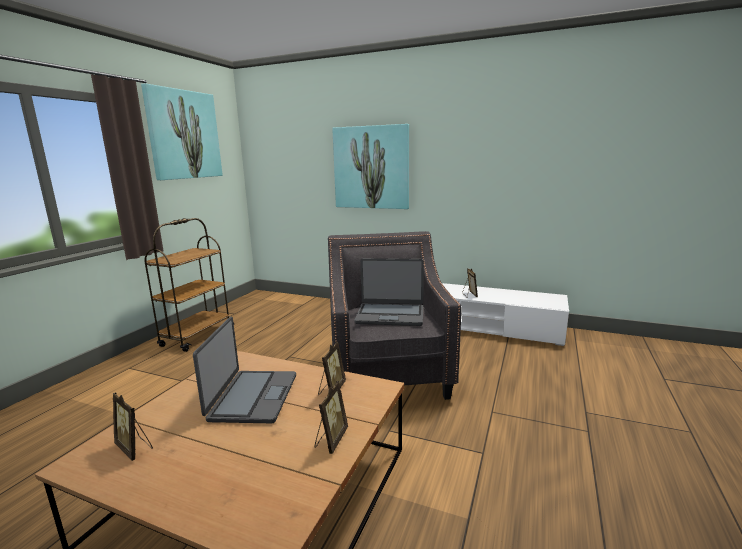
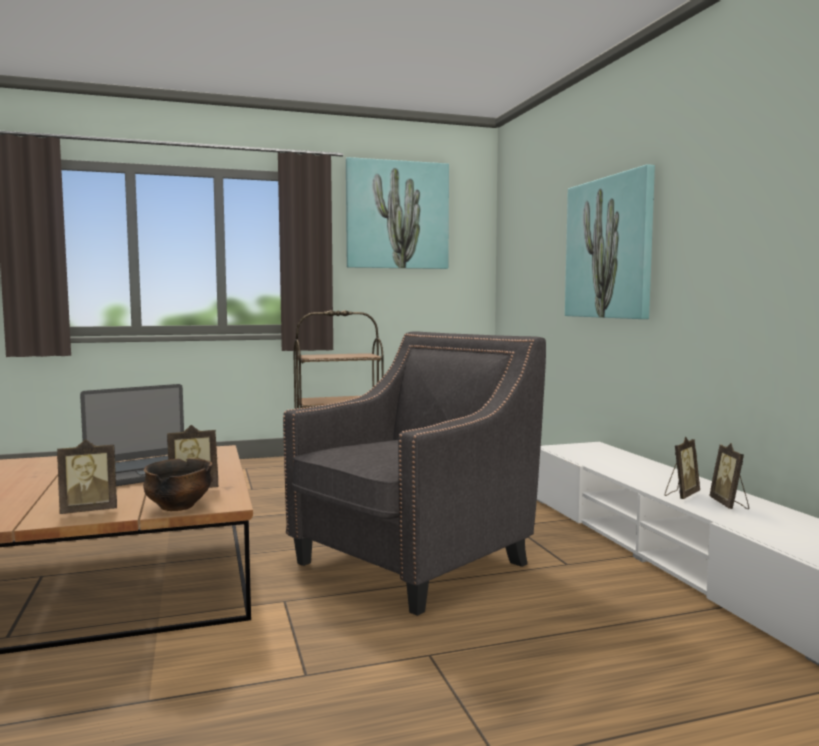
camera: 50 degrees right, 10 degrees down
picture frame [113,392,153,461] -> picture frame moved to [709,443,749,509]
laptop [354,258,424,326] -> none
none -> bowl [143,458,212,511]

